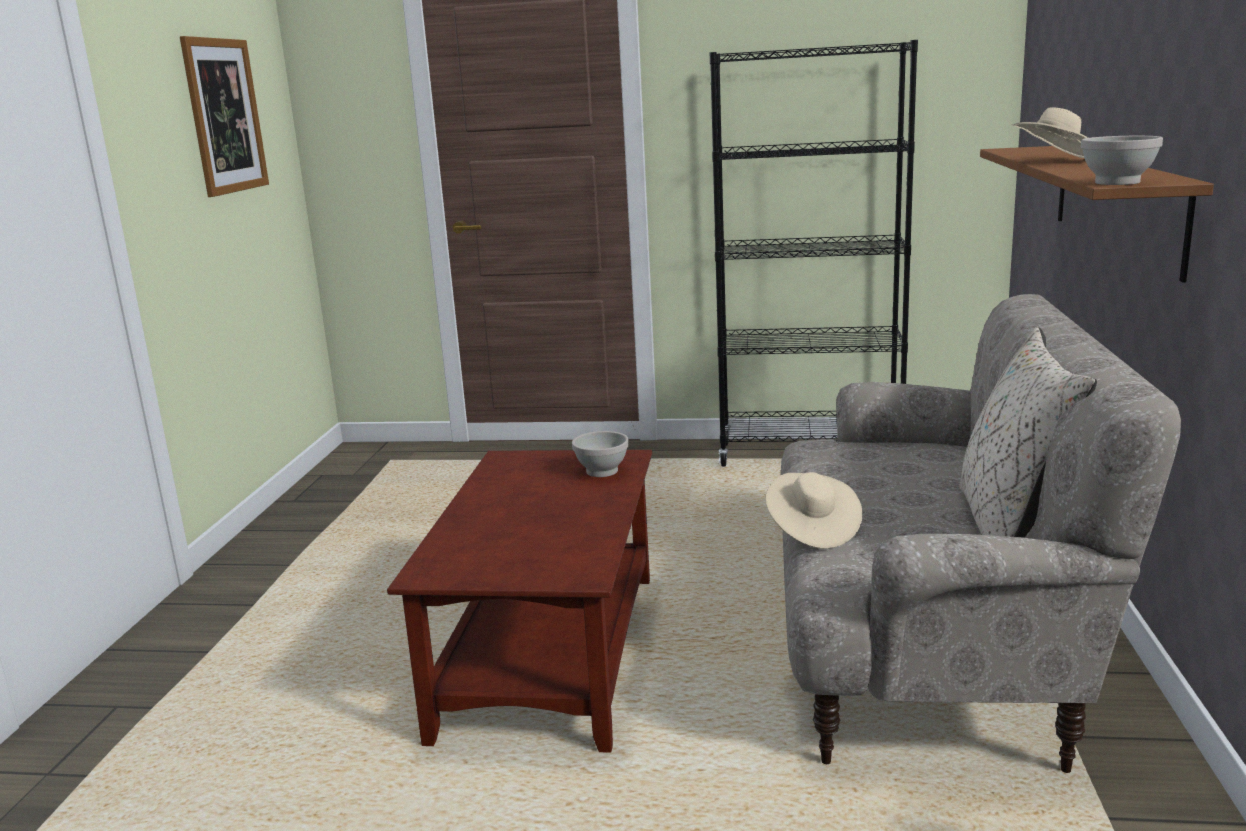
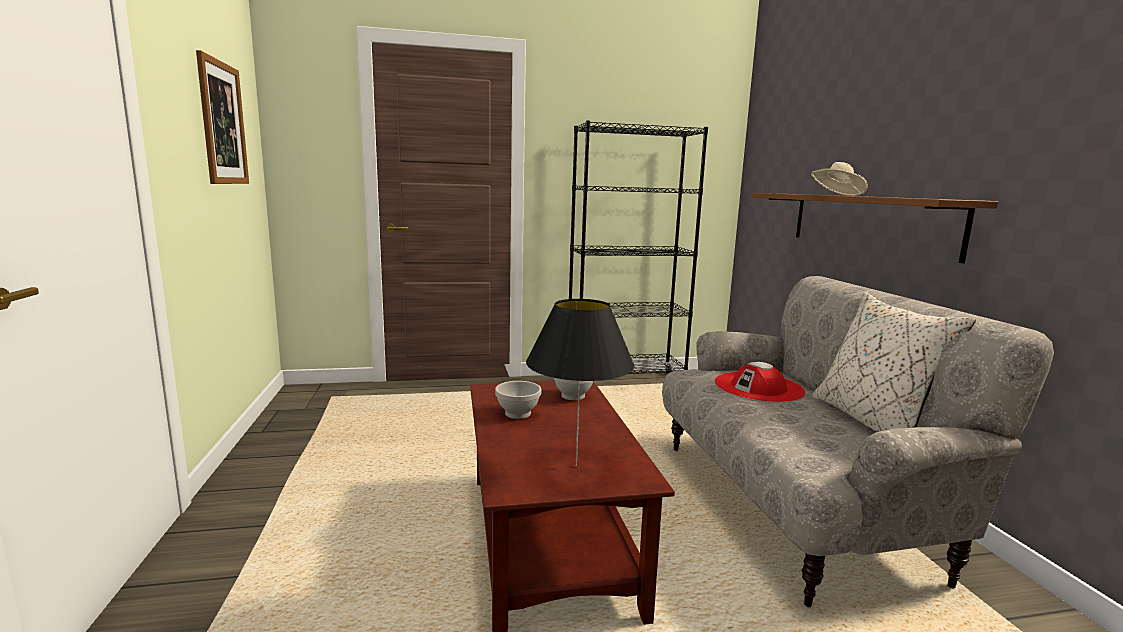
camera: 20 degrees left, 5 degrees down
beige hat [765,472,863,549] -> none
white bowl [1081,136,1163,185] -> white bowl moved to [495,381,541,419]
none -> black table lamp [526,299,635,467]
none -> red hat [714,362,806,403]

